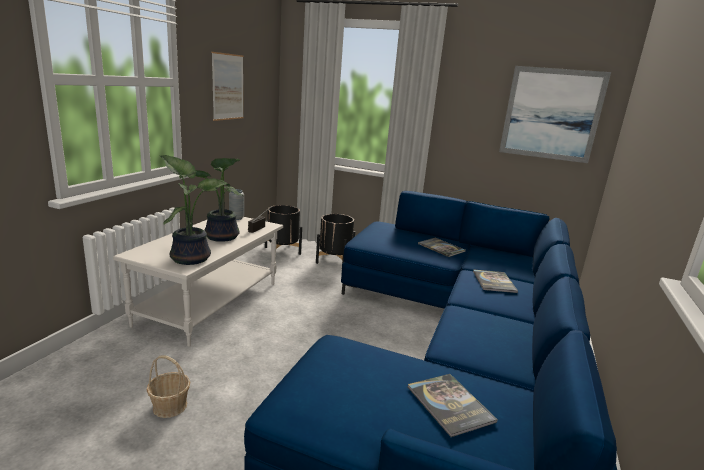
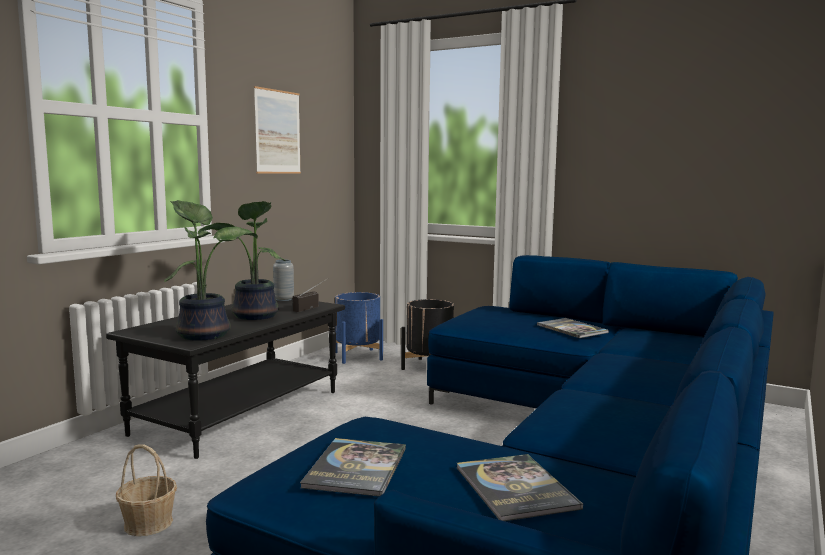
camera: 10 degrees right, 10 degrees down
white coffee table [113,217,283,347] -> black coffee table [106,298,345,459]
black planter [265,205,302,255] -> blue planter [335,292,383,364]
book [473,269,518,293] -> book moved to [300,438,406,497]
picture [499,66,611,163] -> none

